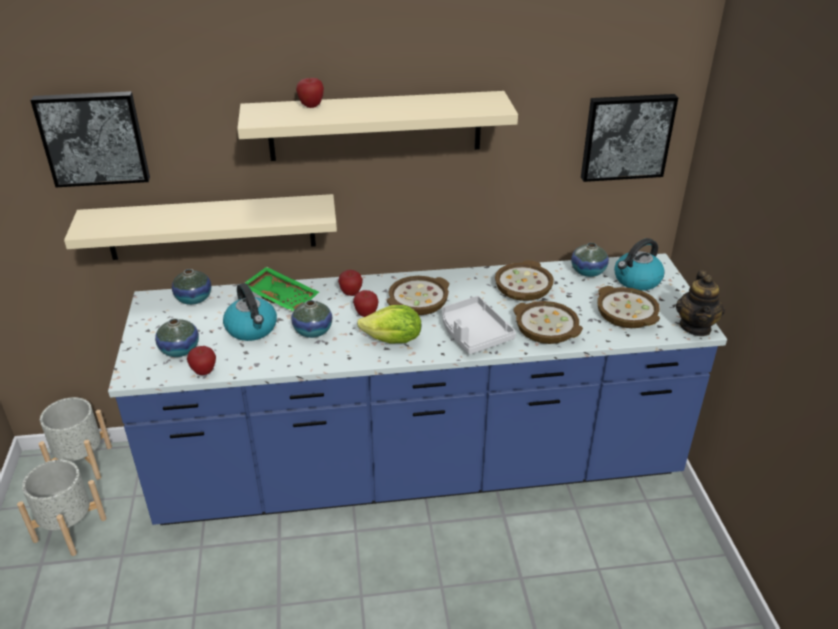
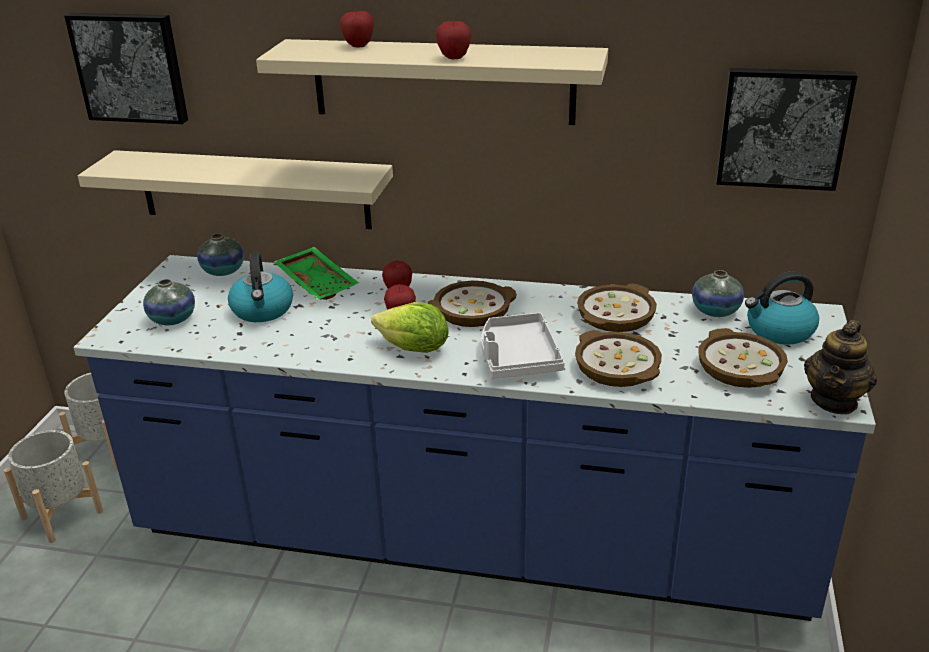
camera: 20 degrees right, 5 degrees down
apple [187,346,216,375] -> apple moved to [436,20,472,59]
vase [291,300,332,338] -> none

